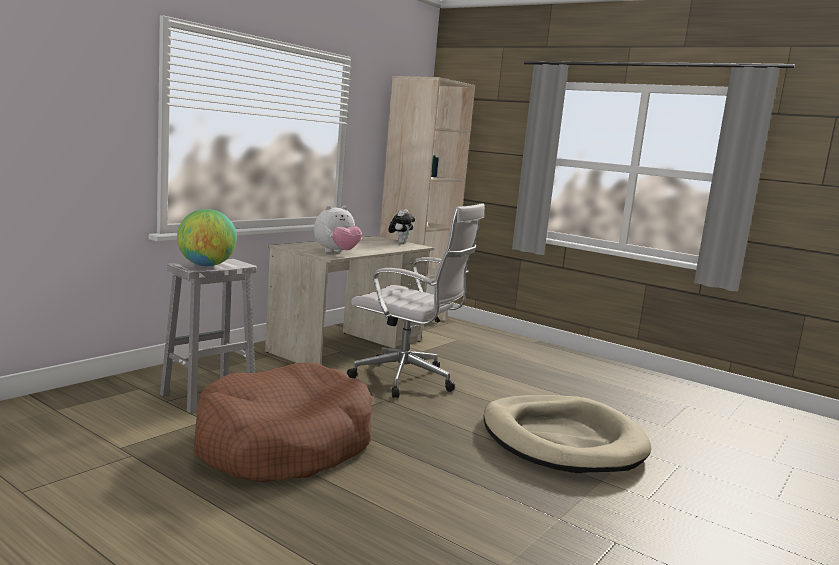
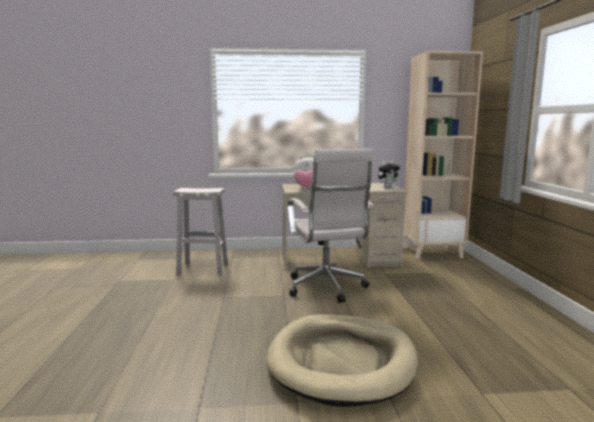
camera: 50 degrees right, 0 degrees up
globe [177,209,237,266] -> none
brown dog bed [194,363,372,482] -> none

